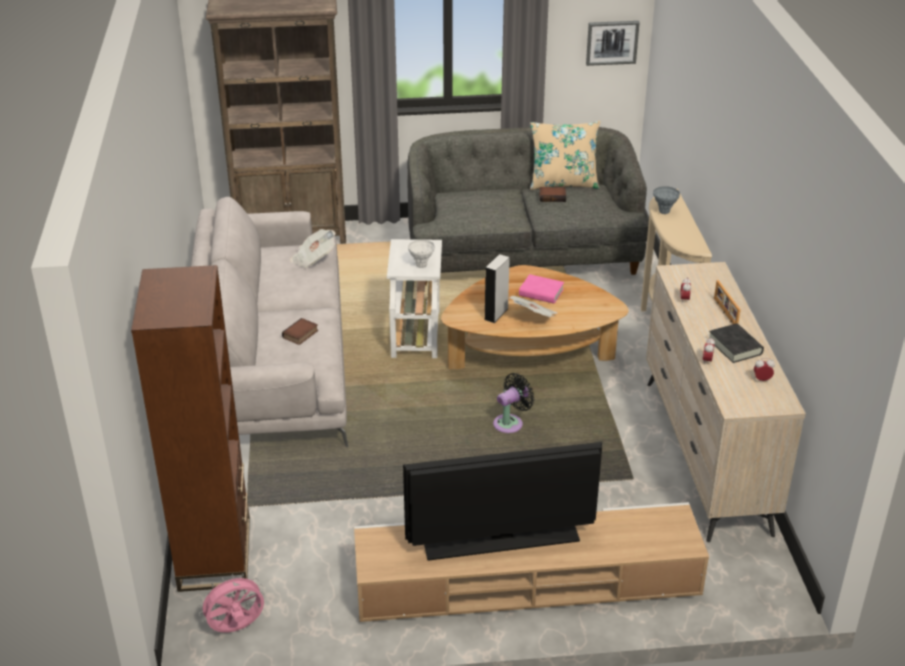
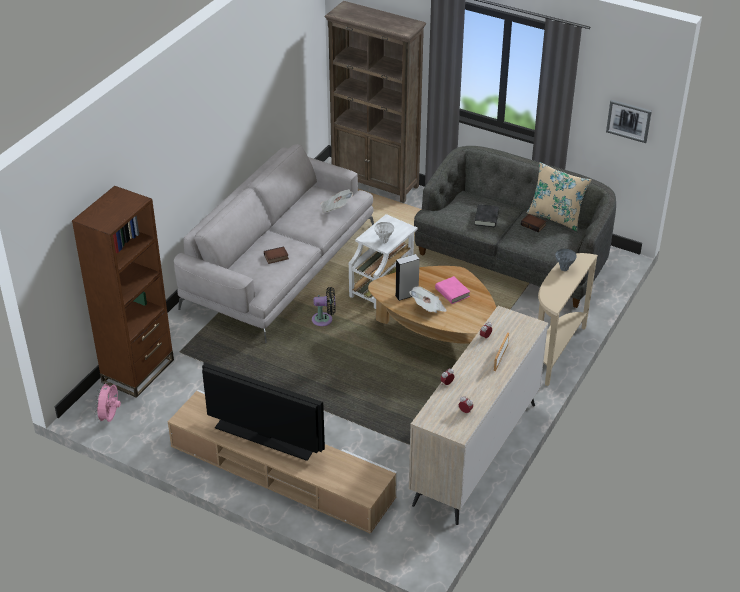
camera: 35 degrees right, 5 degrees up
pink fan [198,573,264,633] -> pink fan turned 90 degrees counterclockwise [94,382,121,423]
black fan [493,373,534,433] -> black fan moved to [312,287,335,326]
black book [709,323,764,363] -> black book moved to [474,204,499,227]

